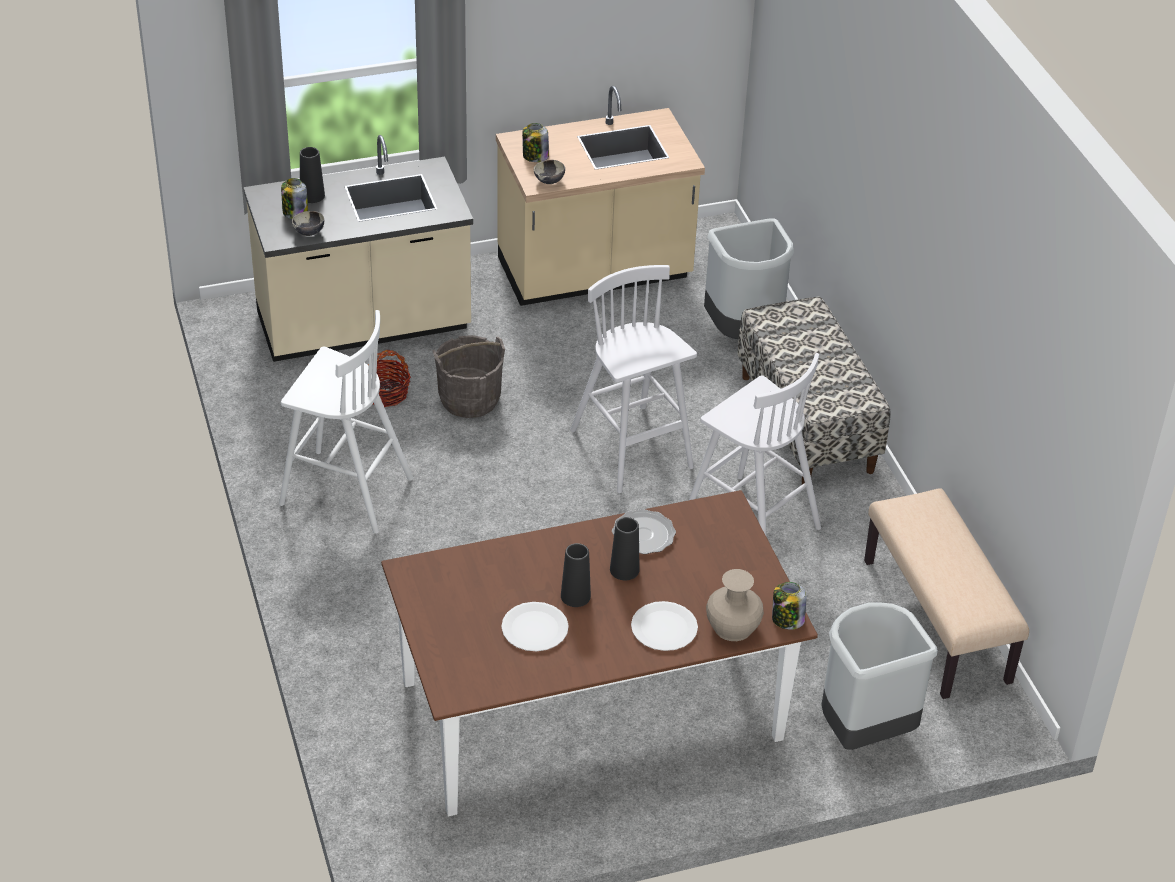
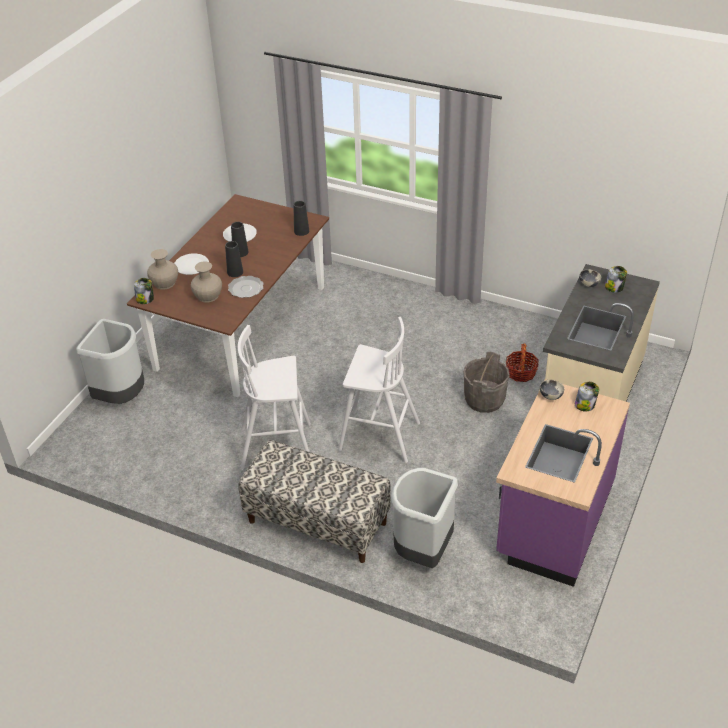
camera: 135 degrees right, 0 degrees up
white stool [279,310,413,534] -> none
black vase [300,147,325,203] -> black vase moved to [293,201,309,236]
beige counter [496,86,705,306] -> purple counter [496,379,630,587]
beige bench [864,488,1029,699] -> none
none -> beige vase [191,261,222,302]

